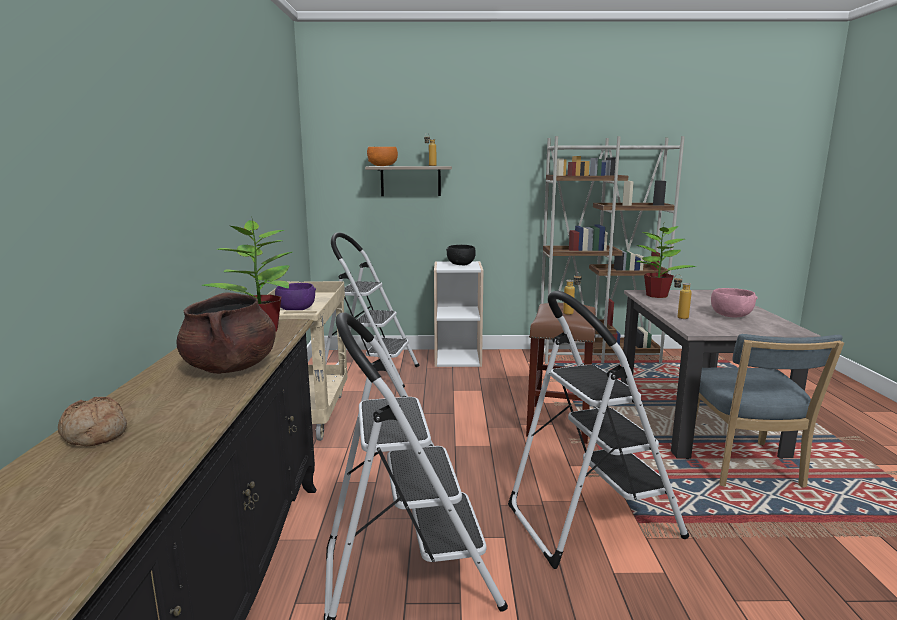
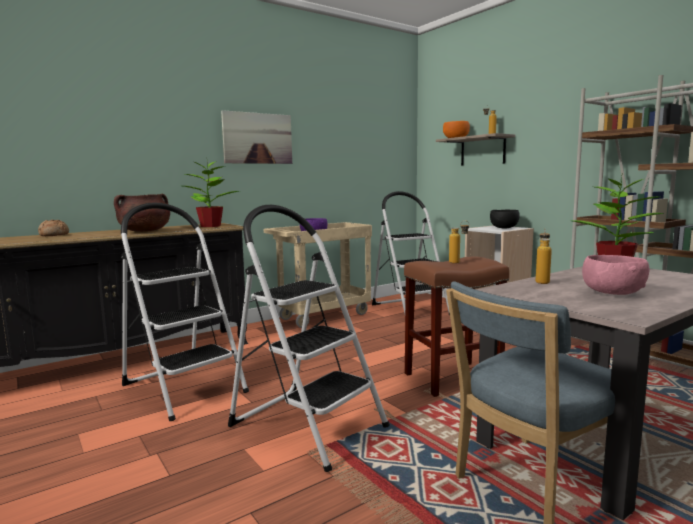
camera: 55 degrees right, 5 degrees down
none -> picture [221,110,292,164]

